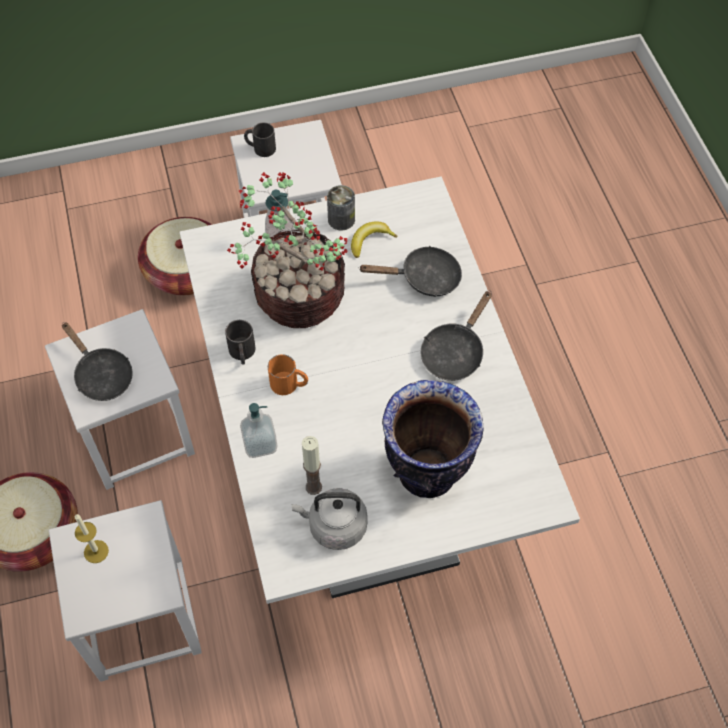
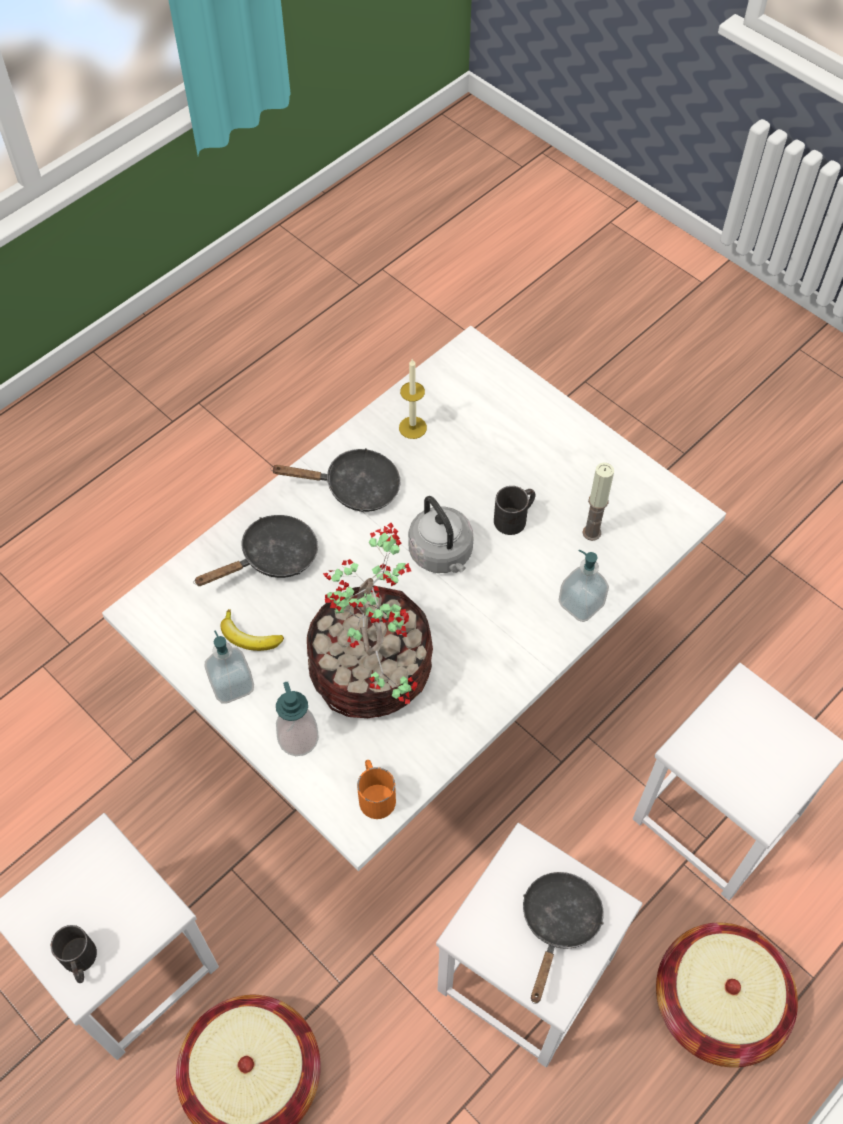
camera: 120 degrees left, 0 degrees up
candle [75,514,109,563] -> candle moved to [399,359,427,439]
black mug [225,320,255,364] -> black mug moved to [494,486,535,535]
orange mug [268,354,308,395] -> orange mug moved to [357,760,396,819]
grey kettle [292,488,368,550] -> grey kettle moved to [408,496,473,573]
can [327,185,355,230] -> soap dispenser [204,630,254,704]
black frying pan [358,246,462,297] -> black frying pan turned 90 degrees clockwise [194,515,318,586]
vase [382,380,484,498] -> none

